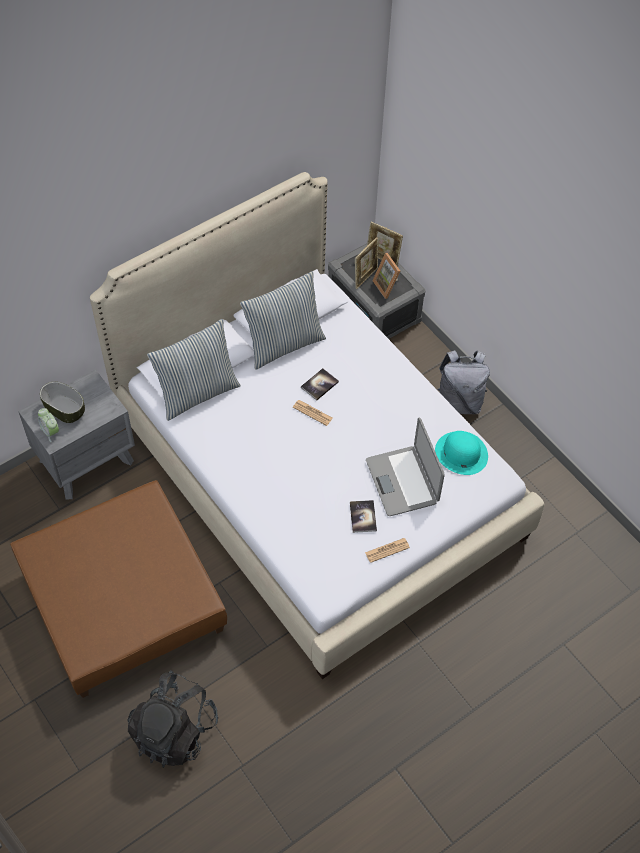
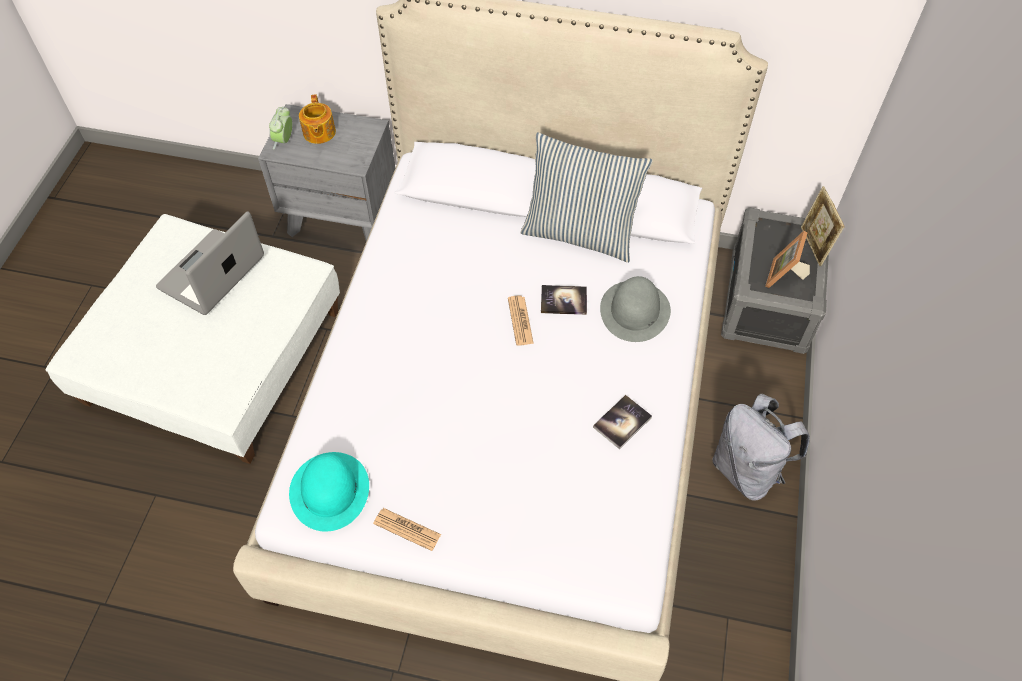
camera: 50 degrees right, 0 degrees up
brown ottoman [10,480,227,698] -> white ottoman [45,214,340,464]
bowl [40,381,85,423] -> teapot [299,94,336,144]
black backpack [127,670,218,768] -> none
pillow [147,319,241,421] -> none
book [350,500,377,533] -> book moved to [593,395,652,449]
picture frame [355,237,378,289] -> none
laptop [366,417,445,516] -> laptop moved to [156,211,264,315]
turquoise hat [435,431,488,475] -> turquoise hat moved to [289,452,369,531]
none -> grey hat [600,276,671,342]

